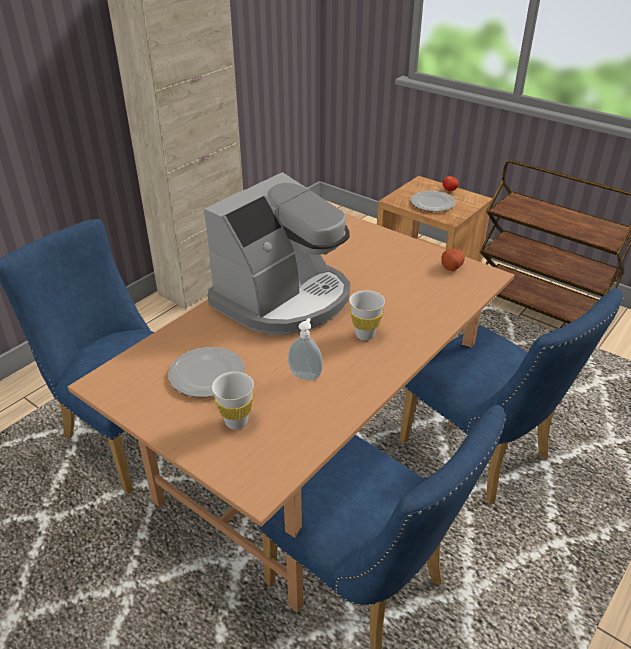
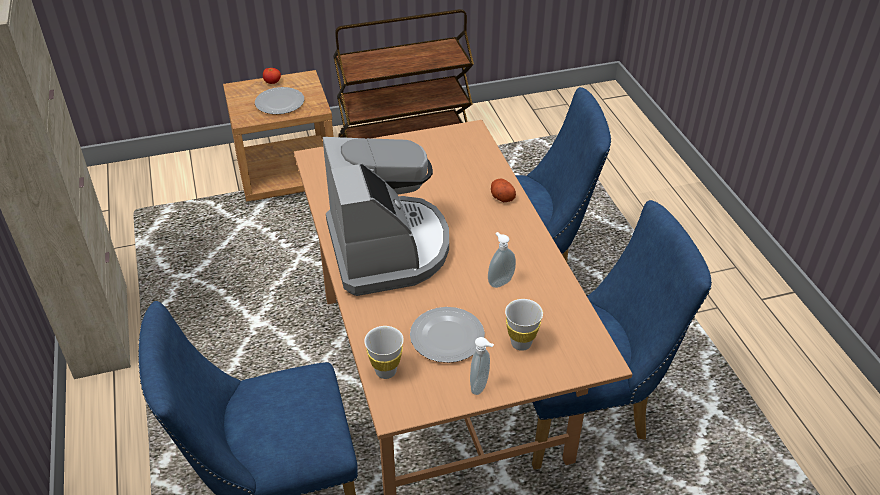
camera: 55 degrees left, 5 degrees up
white cup [349,290,385,340] -> white cup moved to [364,326,404,379]
potato [441,248,465,271] -> potato moved to [491,179,516,202]
none -> soap dispenser [470,337,494,395]

